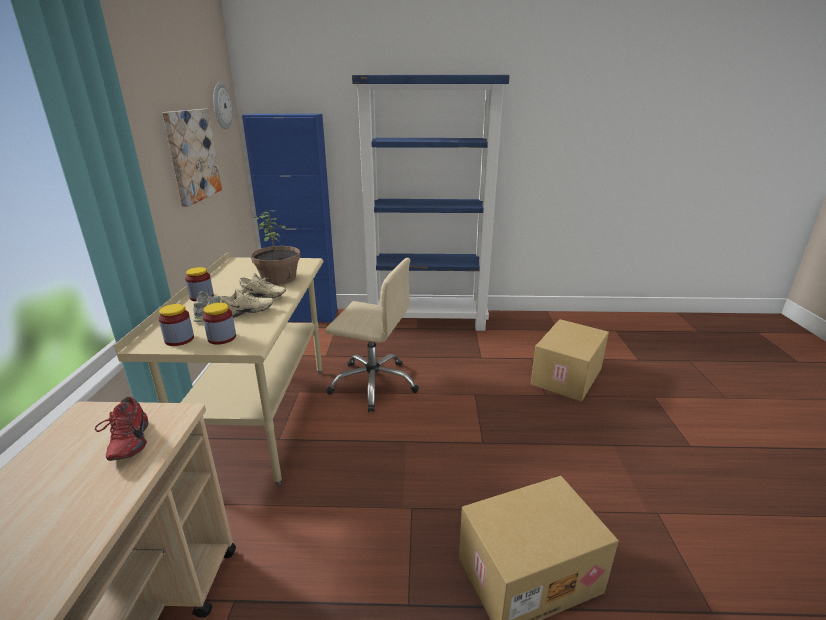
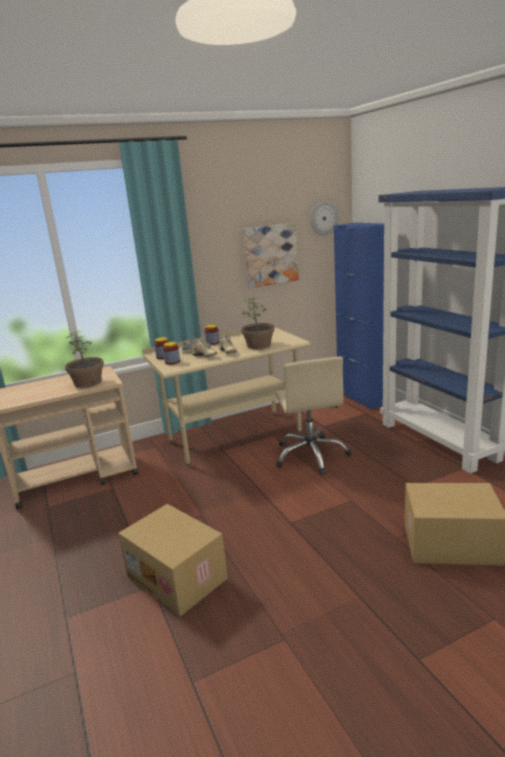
camera: 65 degrees right, 5 degrees down
red shoe [95,396,148,461] -> potted plant [65,332,104,388]

